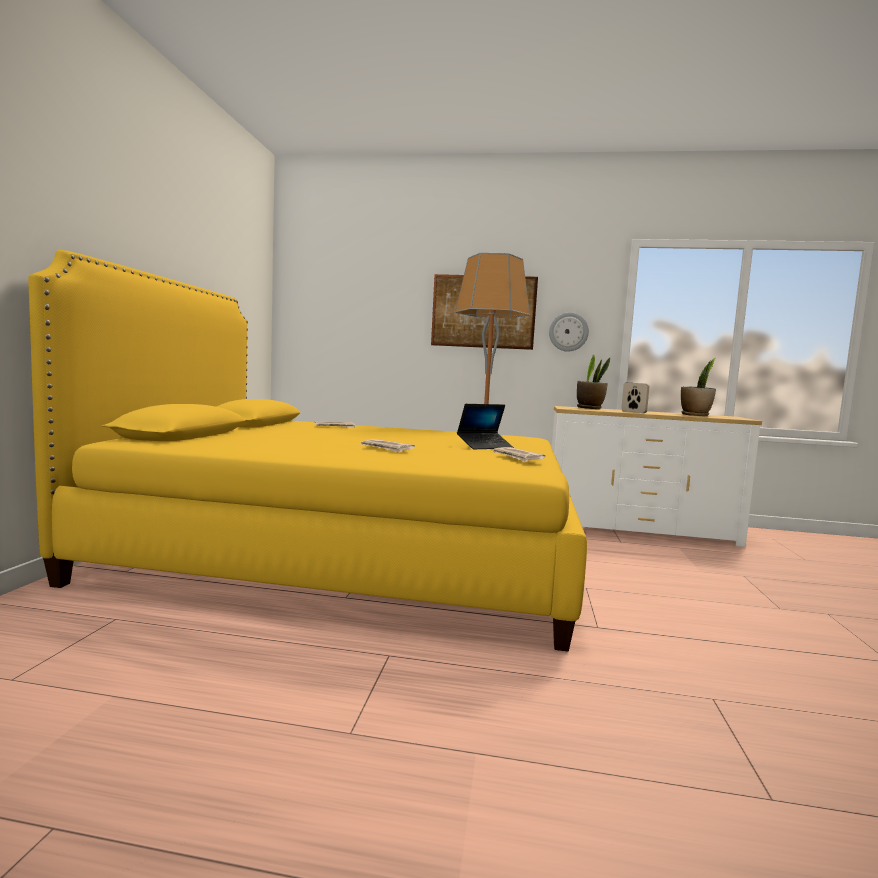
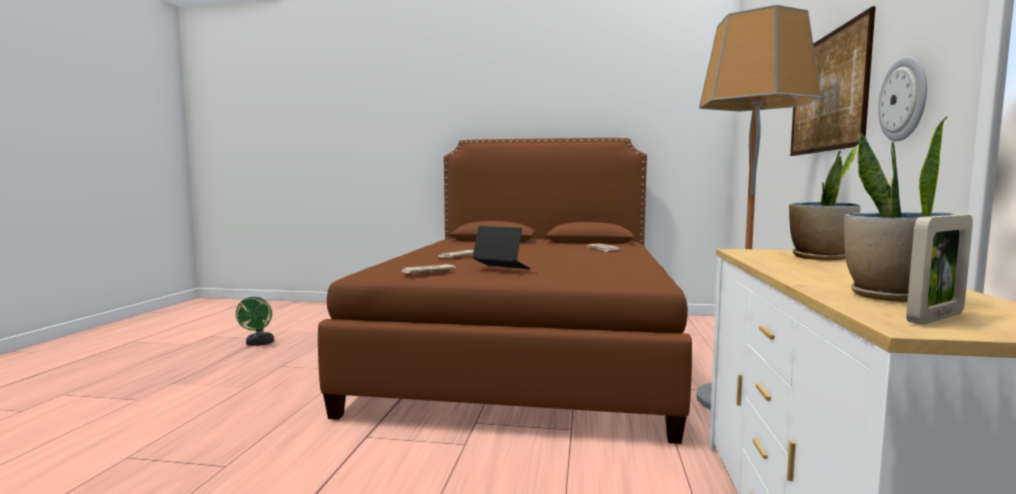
camera: 90 degrees right, 0 degrees up
yellow bed [29,250,587,652] -> brown bed [318,138,692,444]
laptop [457,404,514,449] -> laptop turned 150 degrees clockwise [472,226,531,269]
picture frame [621,383,650,413] -> picture frame moved to [906,214,973,325]
none -> green fan [236,297,274,346]

